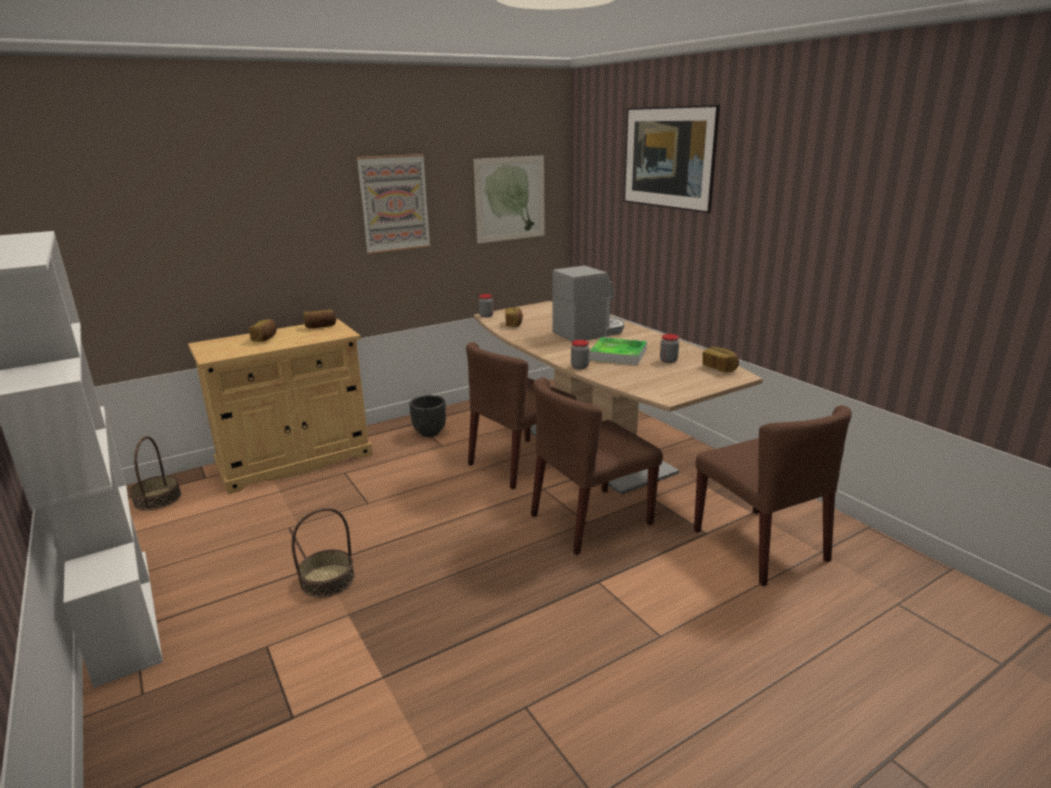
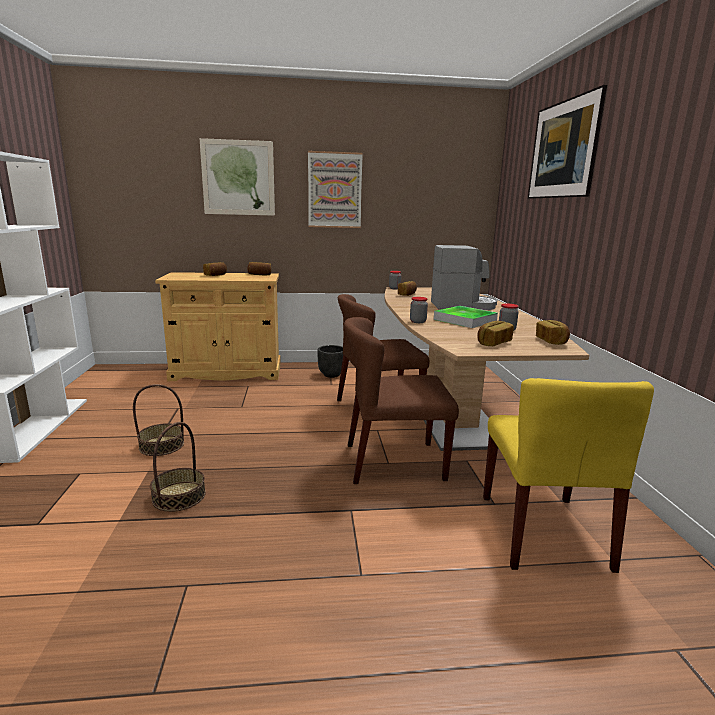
camera: 25 degrees right, 5 degrees down
basket [130,436,181,511] -> basket moved to [150,422,206,512]
picture [474,155,545,244] -> picture moved to [200,138,275,216]
brown chair [694,405,852,586] -> yellow chair [483,378,654,573]
none -> bread [477,321,514,346]

